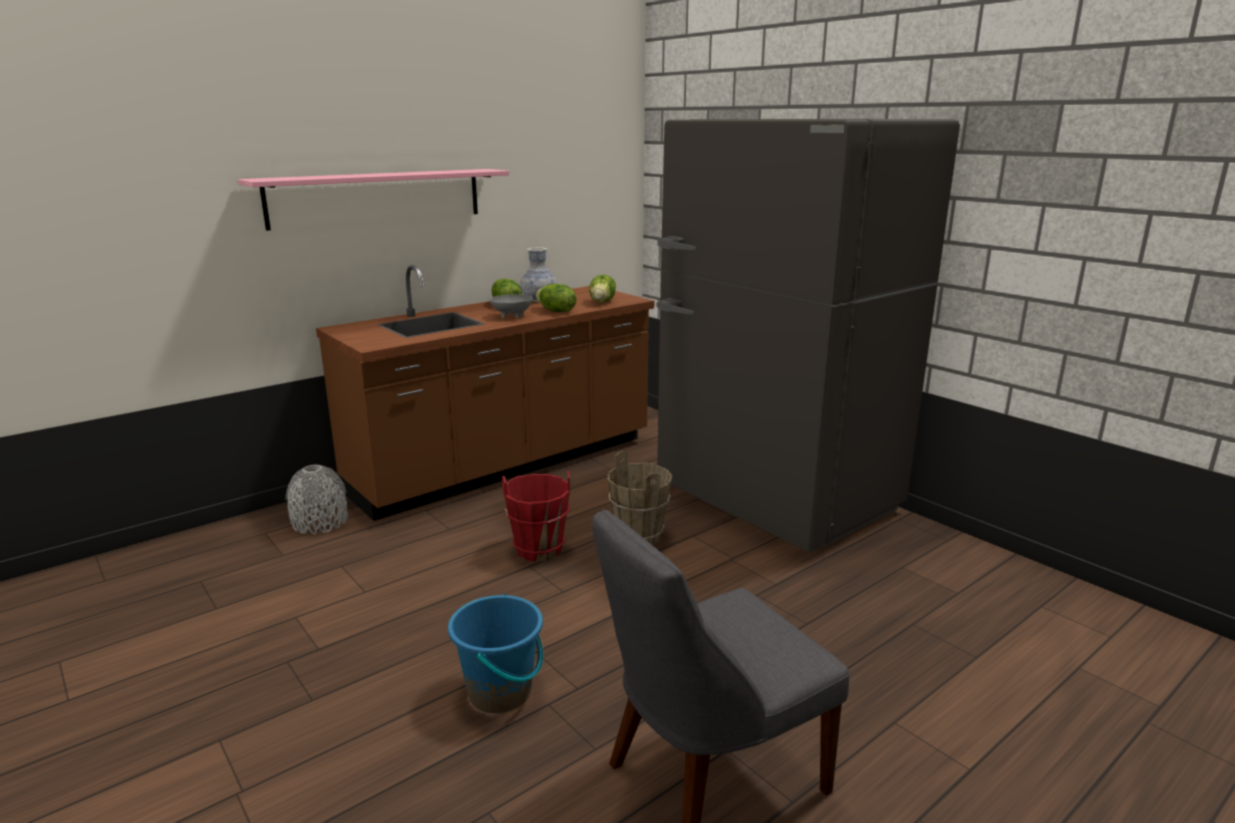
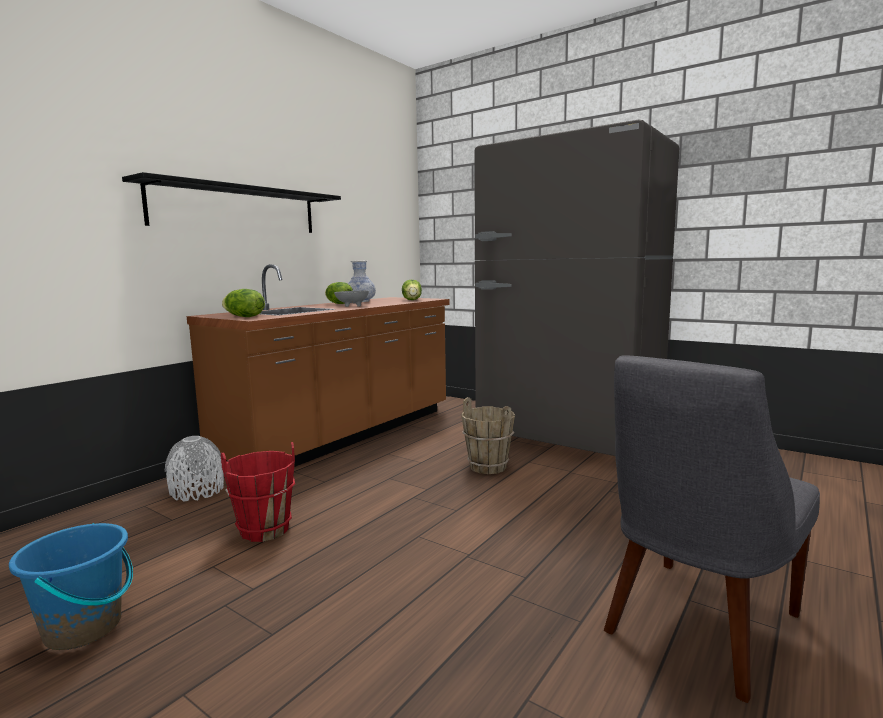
camera: 15 degrees left, 10 degrees down
pink shelf [238,169,509,231] -> black shelf [122,172,341,233]
blue bucket [448,594,543,713] -> blue bucket moved to [9,523,133,650]
red bucket [502,471,570,562] -> red bucket moved to [221,442,295,542]
lettuce [536,284,577,312] -> lettuce moved to [222,289,265,317]

